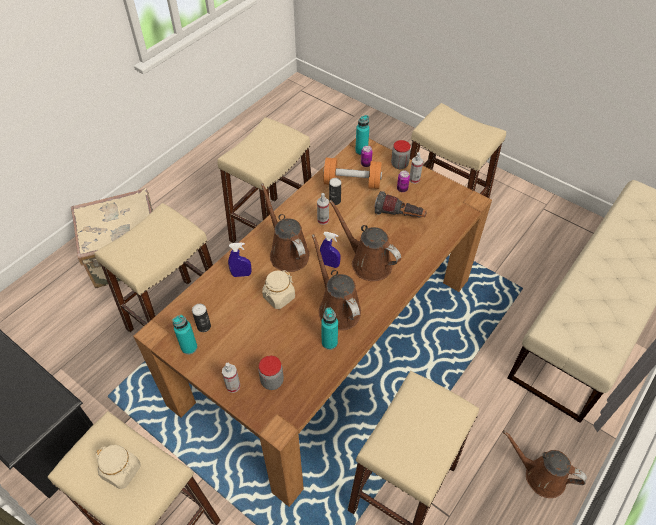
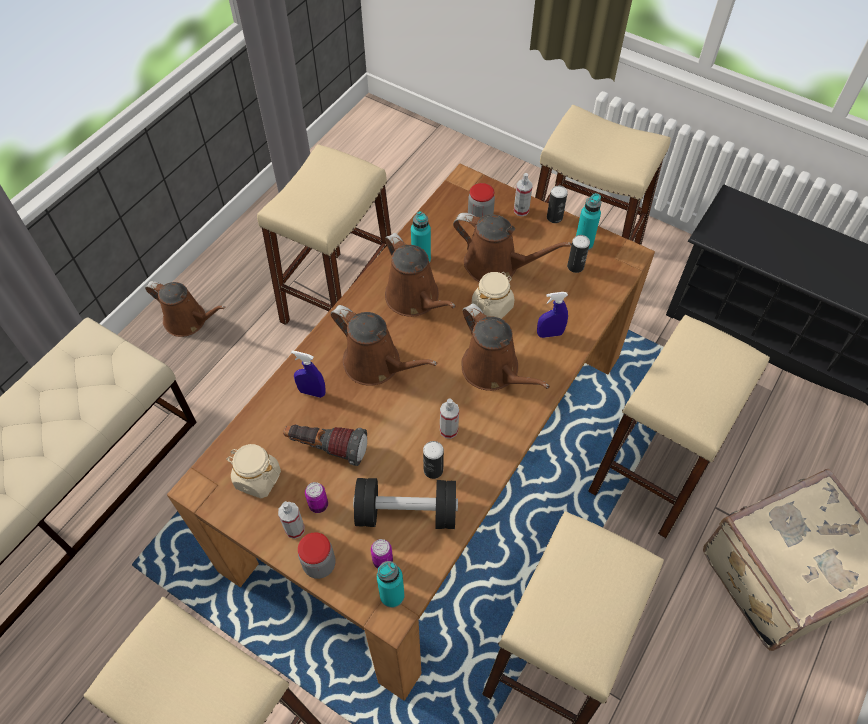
camera: 175 degrees right, 5 degrees up
beige jar [96,445,141,489] -> beige jar moved to [226,444,281,498]
blue spray bottle [320,232,341,268] -> blue spray bottle moved to [291,350,326,398]
orange dumbbell [323,158,382,189] -> black dumbbell [353,478,458,529]
none -> brown watering can [453,213,572,282]
none -> can [547,186,568,223]

